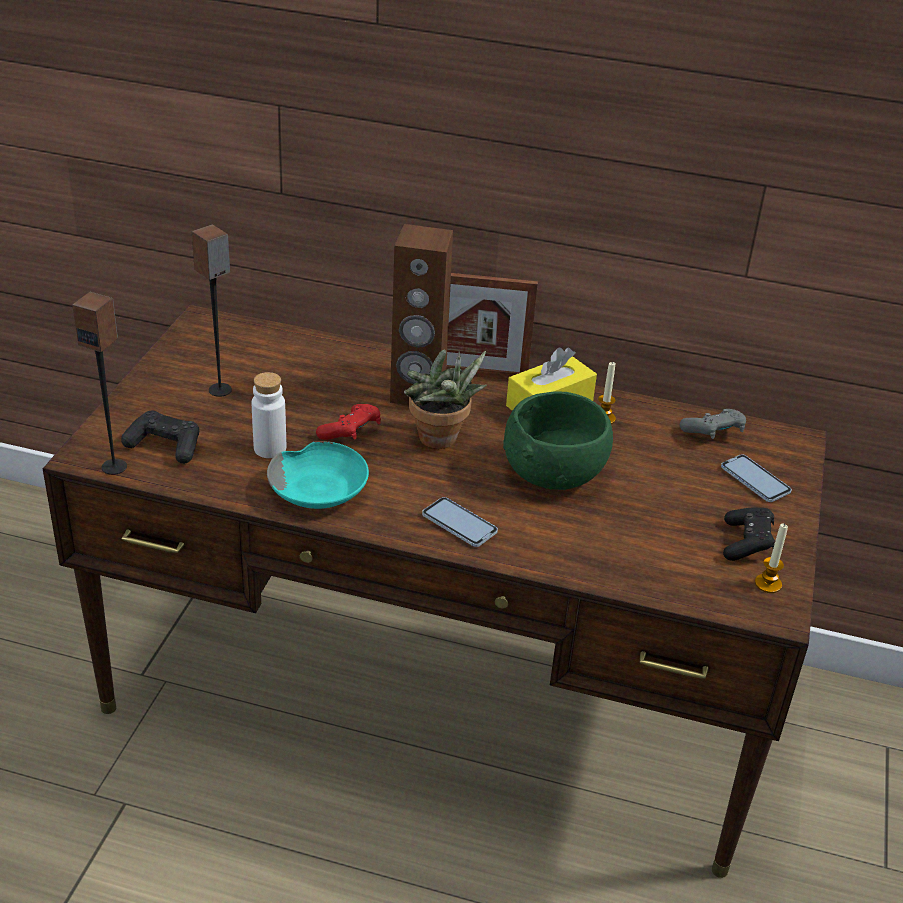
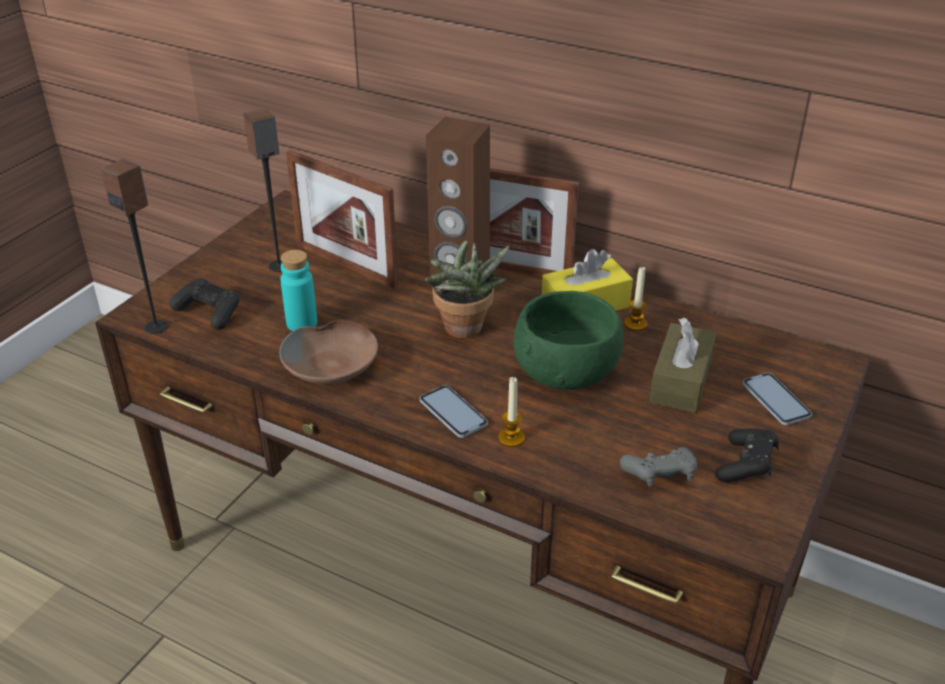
camera: 15 degrees right, 0 degrees up
white bottle [251,372,286,458] -> turquoise bottle [280,250,317,331]
turquoise bowl [267,441,369,509] -> brown bowl [279,320,378,384]
red game controller [316,404,381,440] -> none
grey game controller [680,409,746,439] -> grey game controller moved to [620,447,697,487]
candle [755,523,788,593] -> candle moved to [498,377,525,447]
none -> picture frame [286,150,398,288]
none -> brown tissue box [650,318,716,413]

